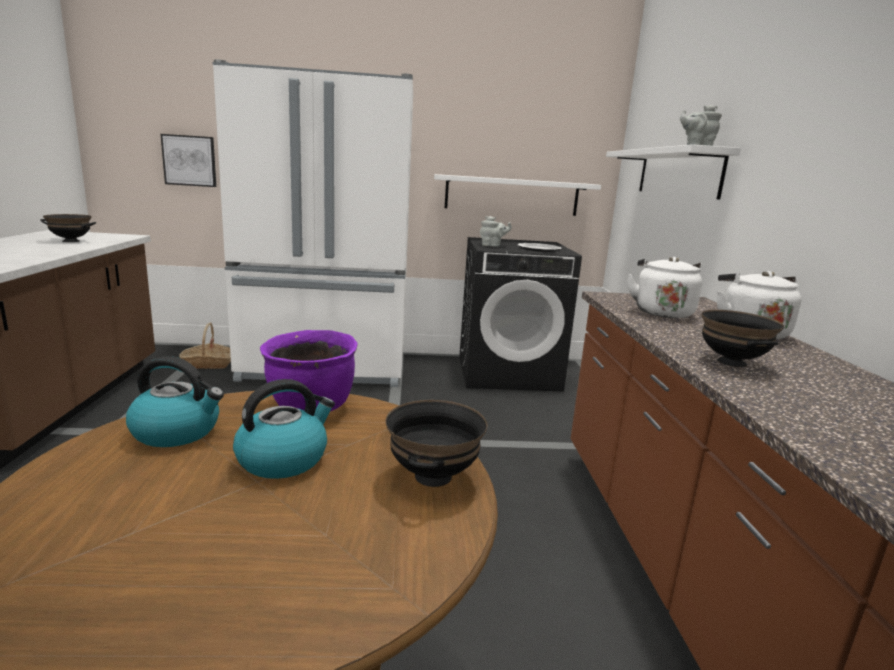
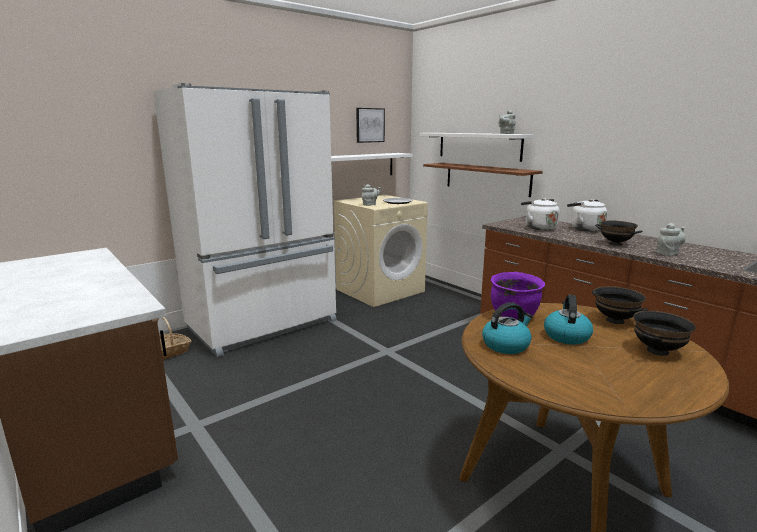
camera: 35 degrees left, 0 degrees up
black bowl [40,214,96,242] -> black bowl moved to [633,311,696,356]
picture [161,134,216,187] -> picture moved to [356,108,385,143]
black washing machine [459,237,582,392] -> beige washing machine [333,195,428,307]
none -> brown shelf [423,163,543,197]
none -> grey teapot [657,223,685,256]

